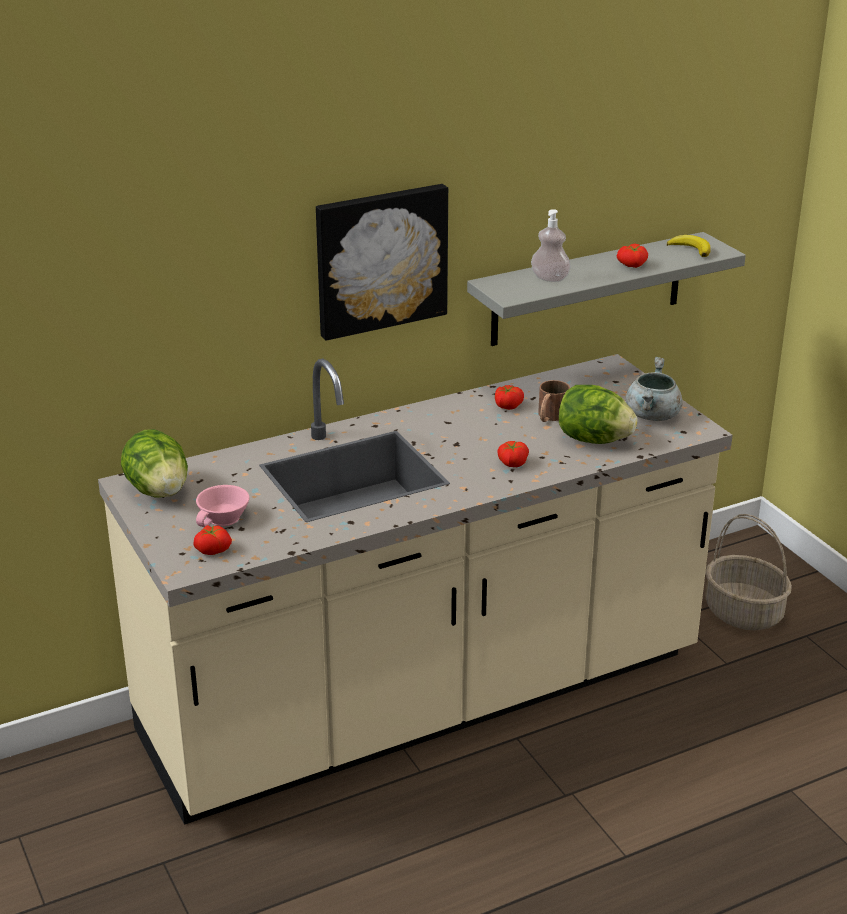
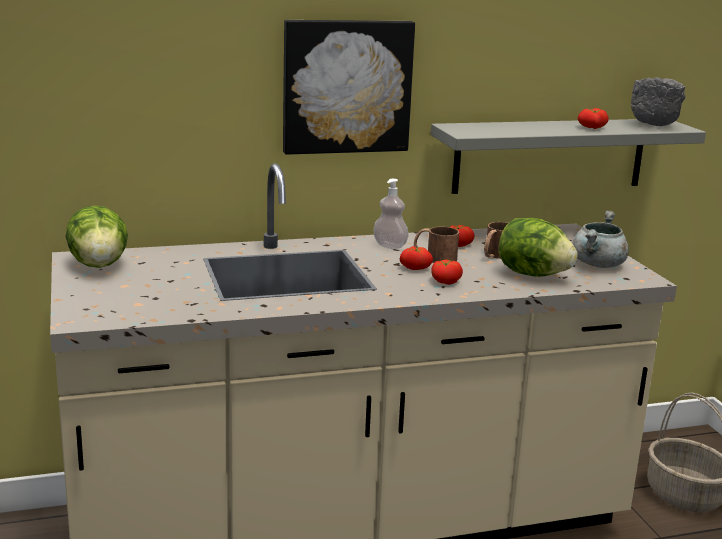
camera: 10 degrees right, 10 degrees down
tomato [193,525,232,555] -> tomato moved to [400,246,433,270]
pink cup [196,485,250,527] -> none
soap dispenser [531,209,571,282] -> soap dispenser moved to [373,179,409,249]
banana [667,235,711,257] -> grey bowl [631,77,685,126]
none -> brown mug [414,226,459,263]

